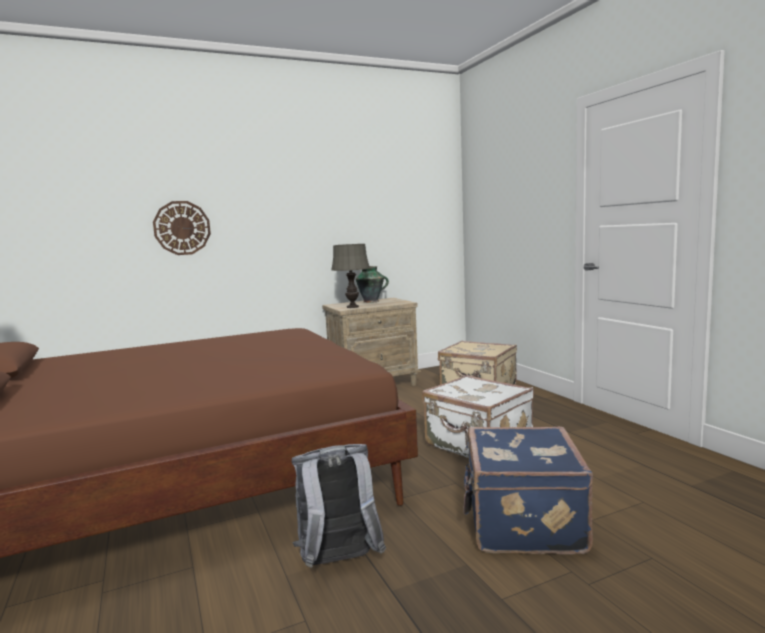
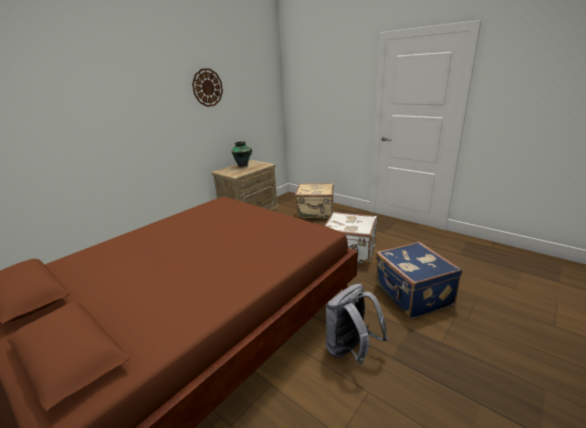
camera: 25 degrees left, 15 degrees up
wall clock [153,201,211,255] -> wall clock moved to [192,68,223,107]
grey table lamp [331,244,370,308] -> none

